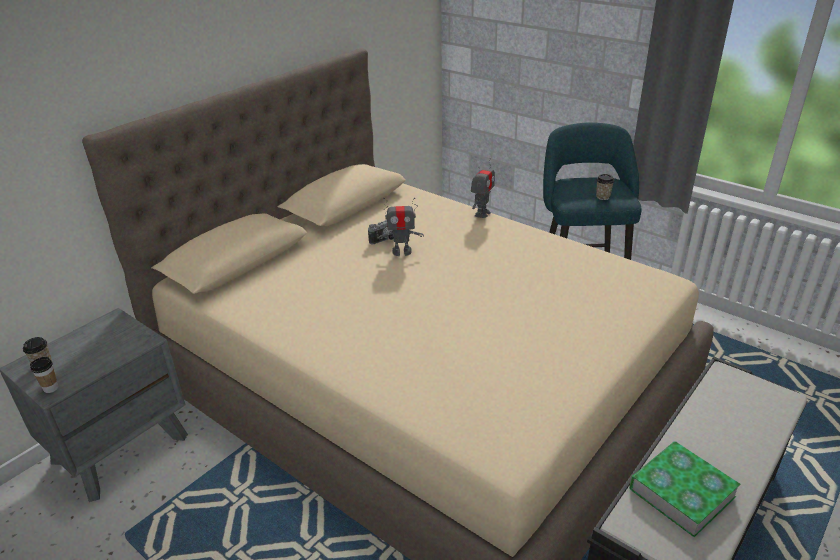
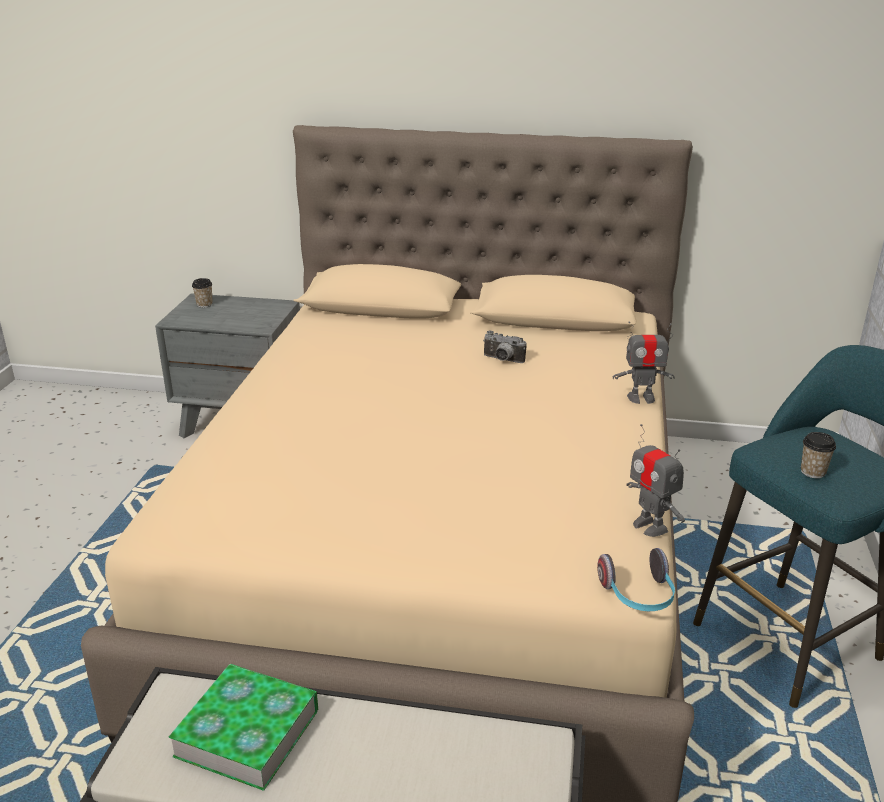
camera: 60 degrees right, 5 degrees down
cup [30,357,59,393] -> none
toy robot [379,198,424,256] -> toy robot moved to [626,424,685,537]
none -> headphones [597,548,675,611]

